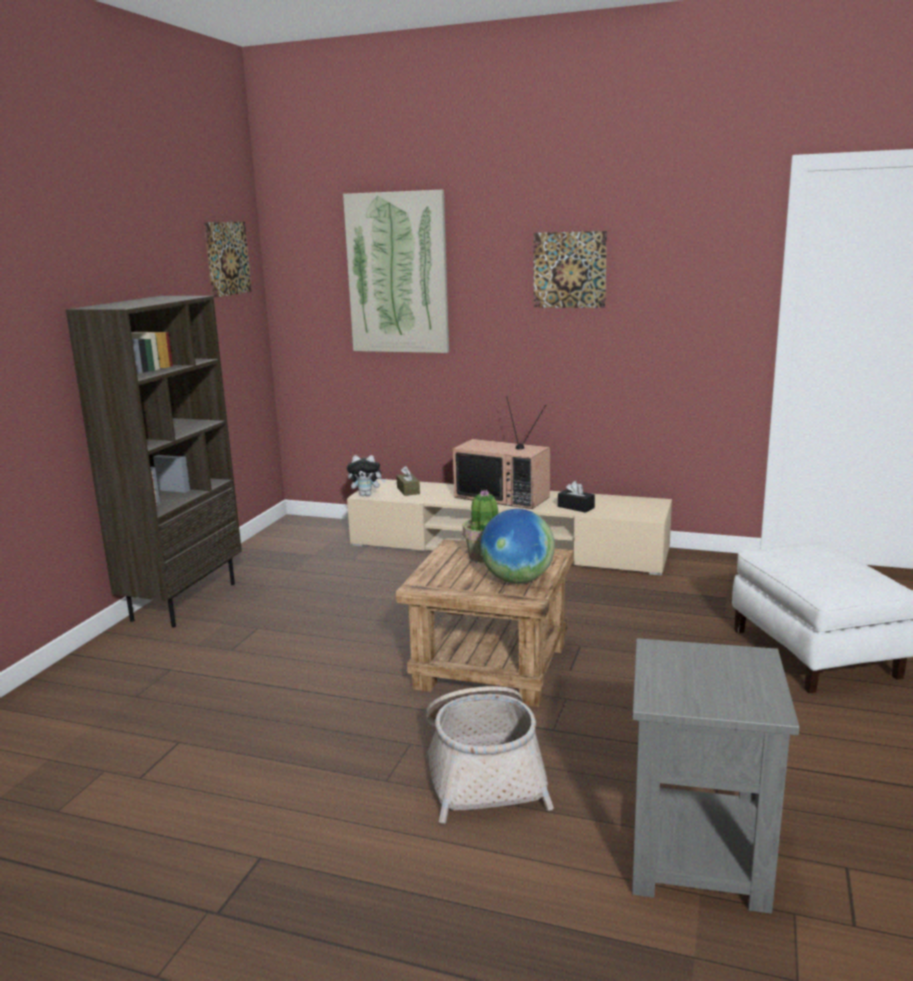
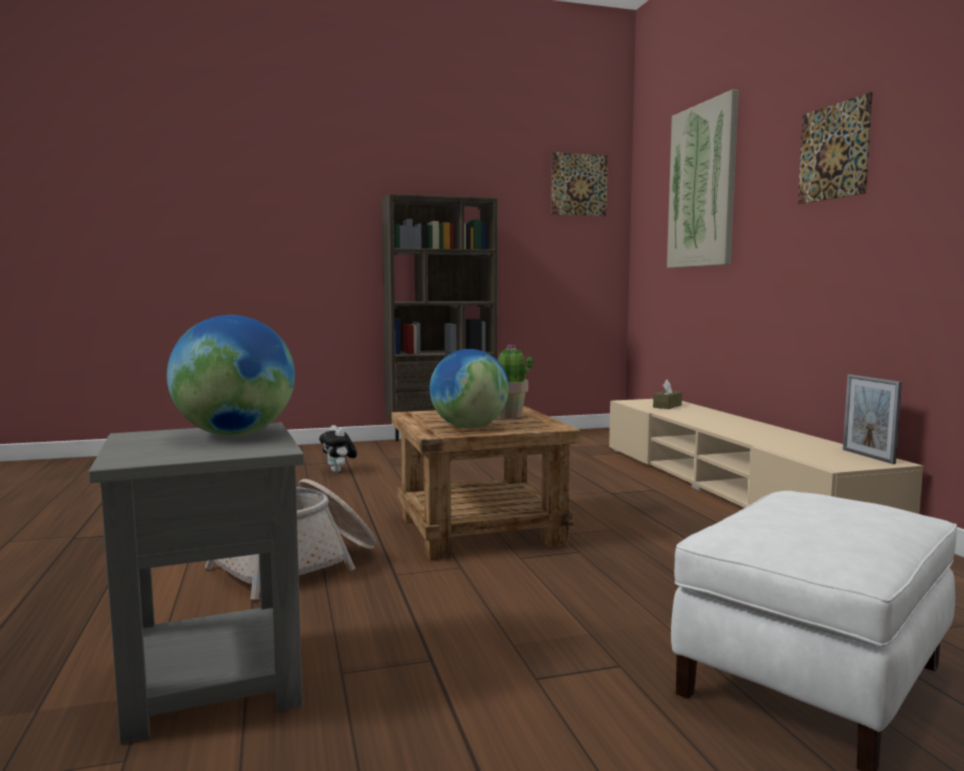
camera: 55 degrees right, 10 degrees down
plush toy [347,455,386,496] -> plush toy moved to [319,425,357,473]
television [453,396,550,509] -> none
black tissue box [558,481,595,513] -> none
none -> globe [167,315,295,436]
none -> picture frame [843,374,902,464]

